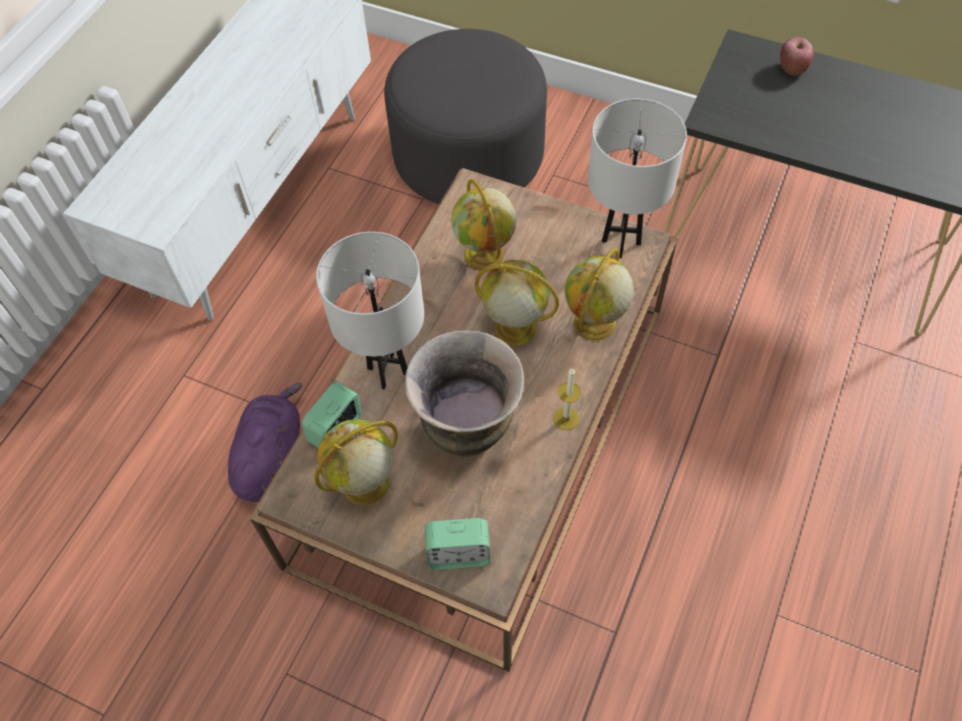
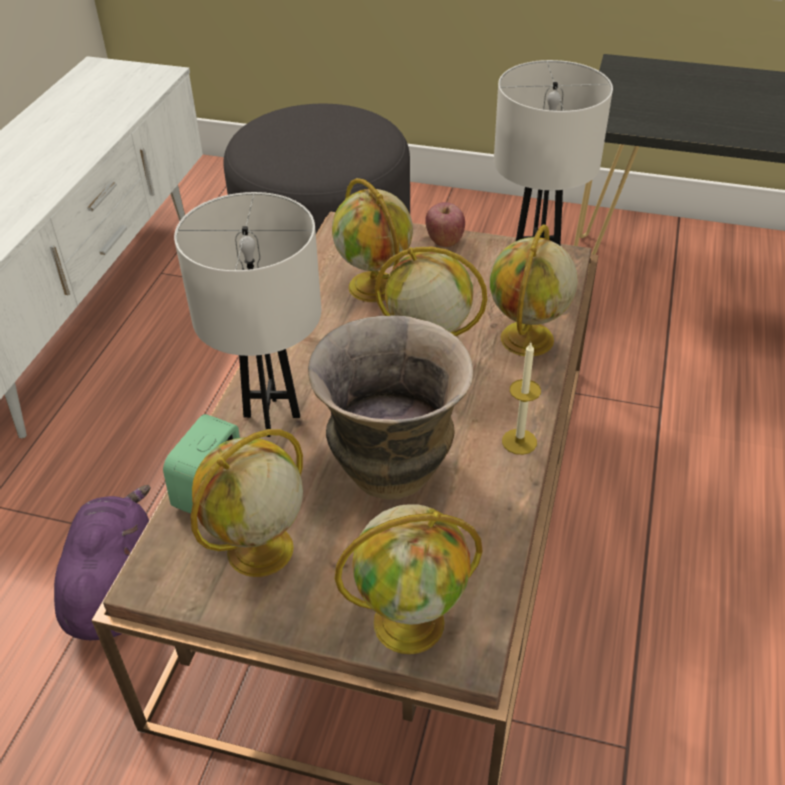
camera: 10 degrees left, 15 degrees down
alarm clock [425,518,490,570] -> globe [335,504,483,654]
apple [780,37,814,76] -> apple moved to [425,202,465,247]

